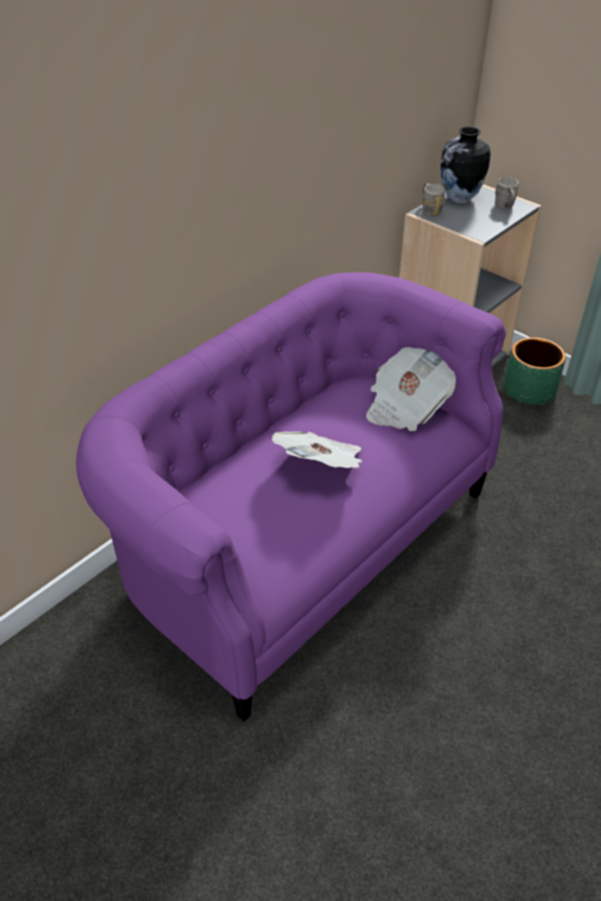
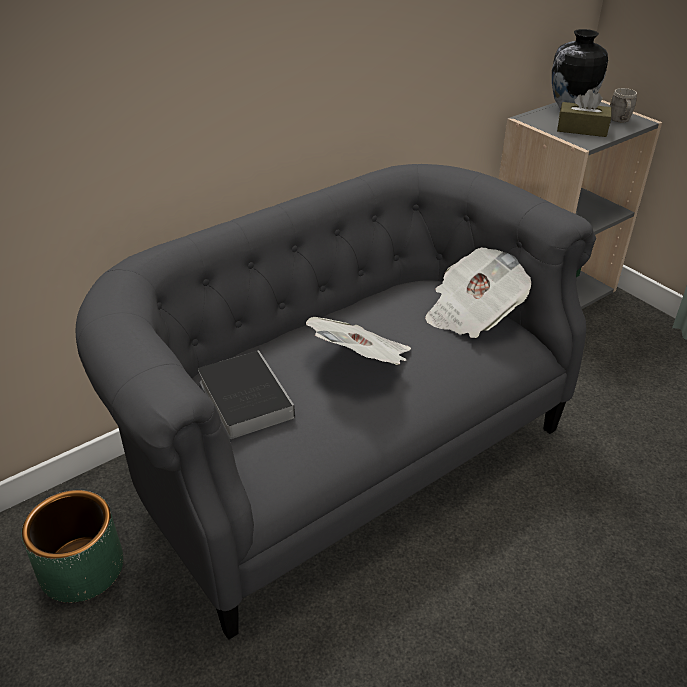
camera: 10 degrees right, 5 degrees down
purple sofa [76,272,506,722] -> grey sofa [76,164,596,640]
grey mug [423,183,445,216] -> none
green planter [503,337,566,405] -> green planter moved to [21,490,123,603]
none -> book [198,350,295,439]
none -> brown tissue box [557,89,612,137]

